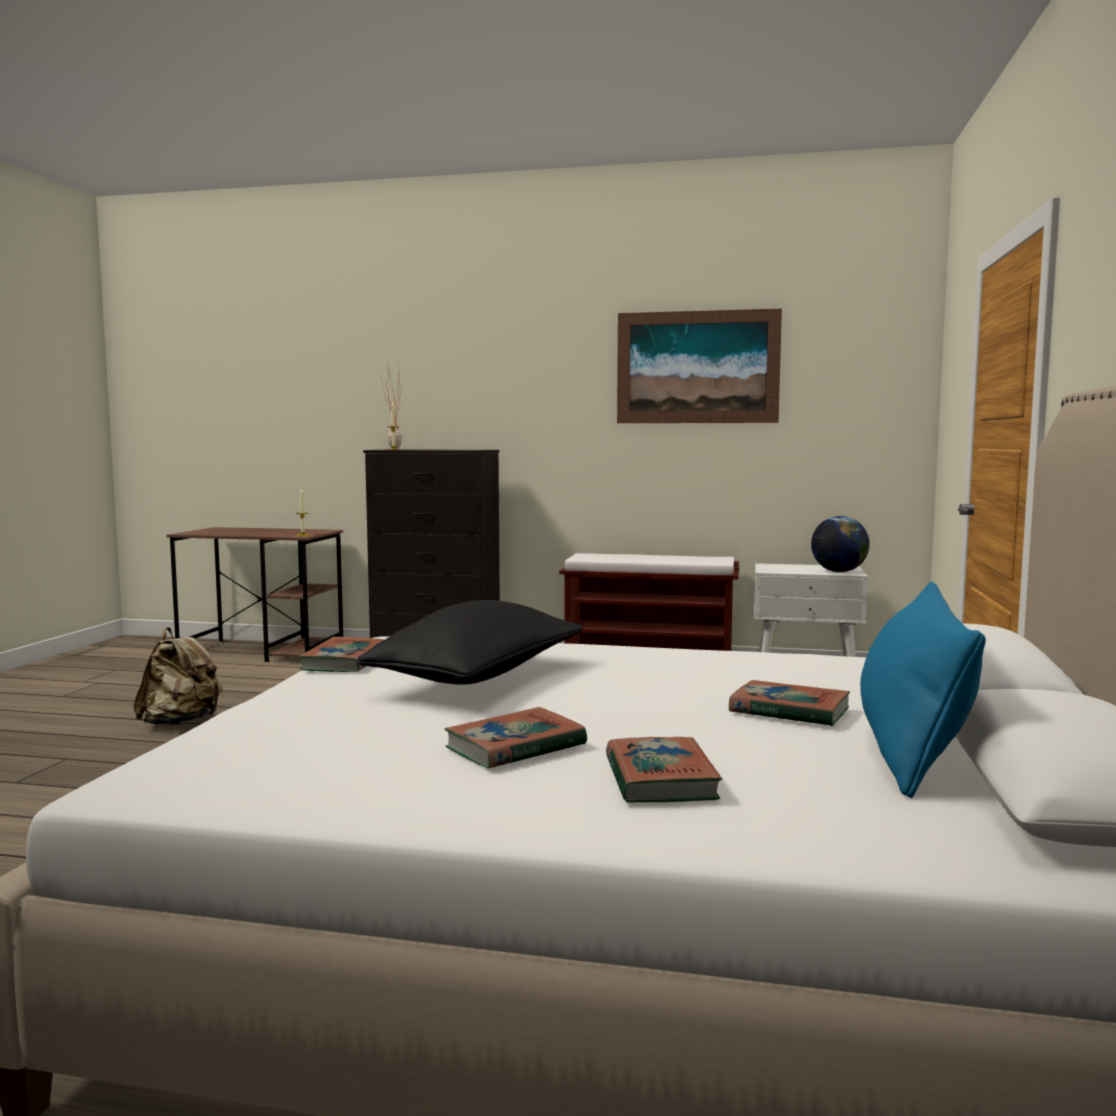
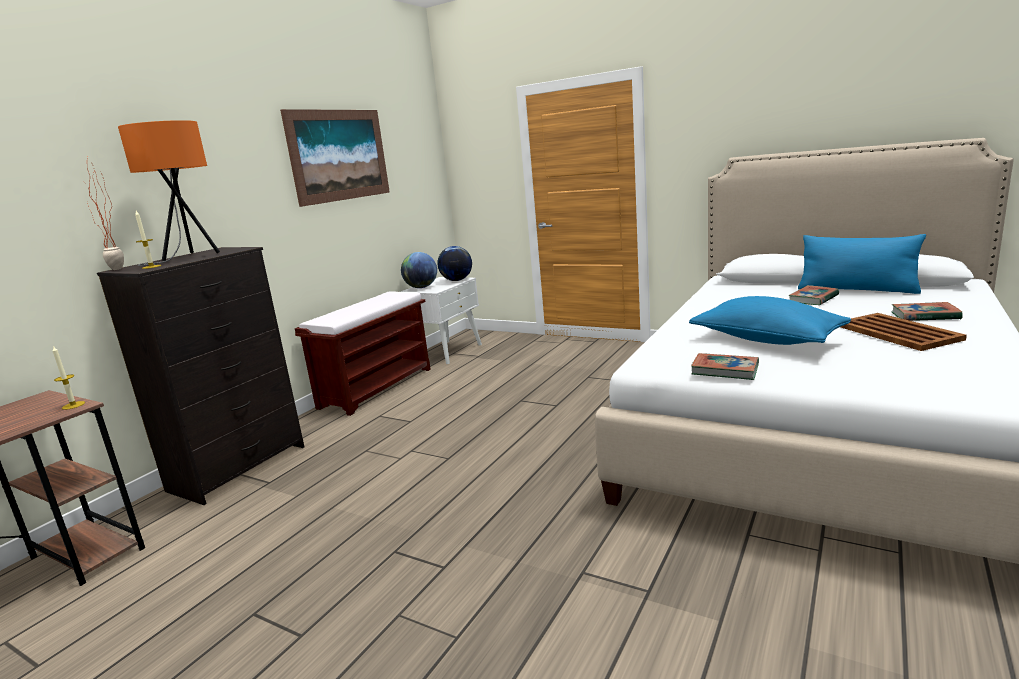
camera: 70 degrees left, 10 degrees up
beige backpack [133,627,223,726] -> none
black pillow [358,600,583,685] -> blue pillow [689,296,851,345]
book [445,707,587,768] -> brown tray [840,313,967,351]
none -> orange table lamp [118,120,220,266]
none -> globe [401,252,437,288]

